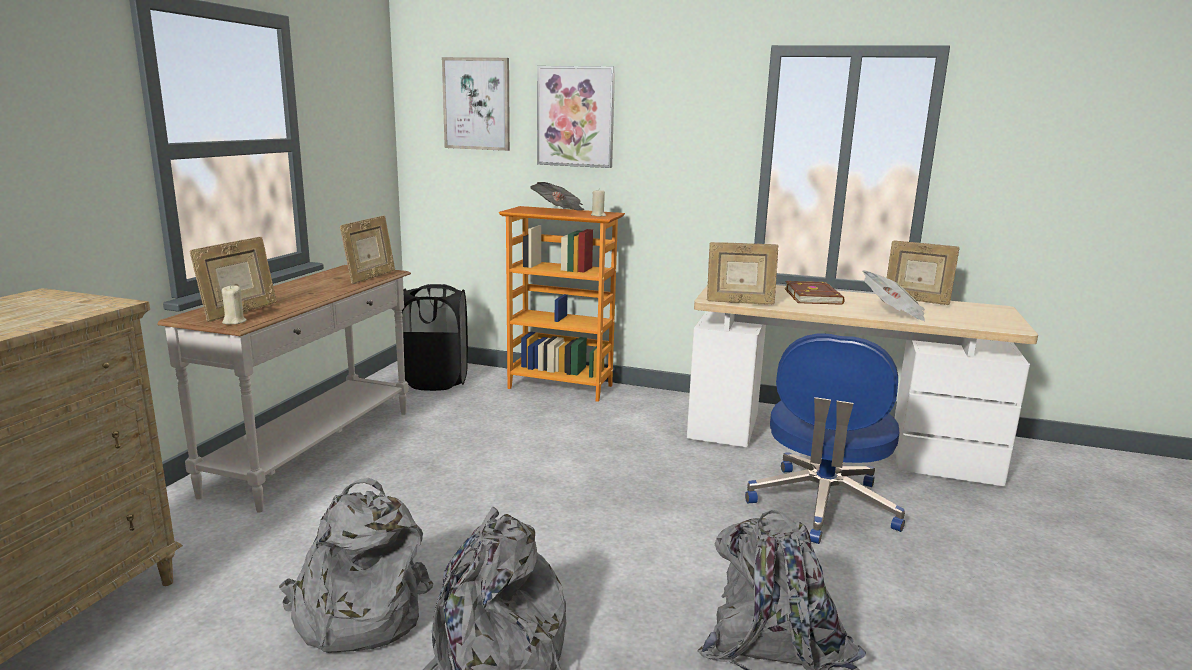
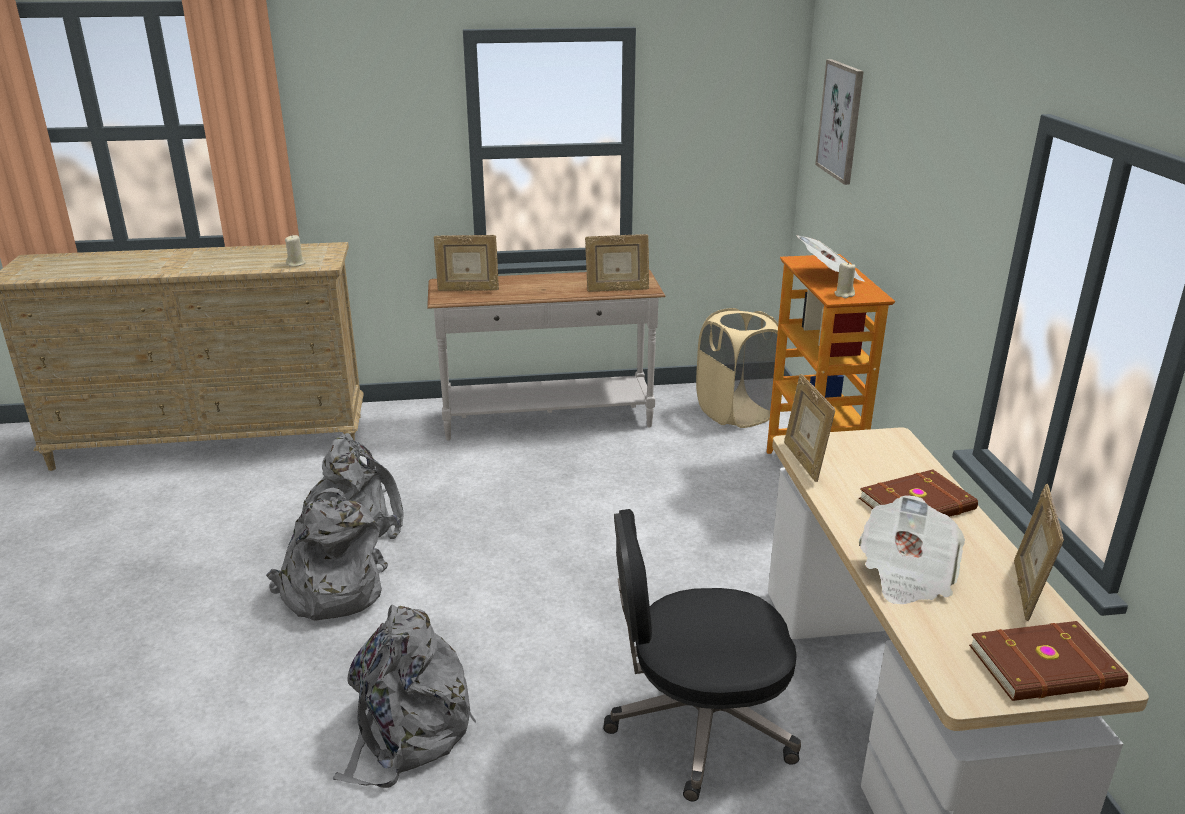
camera: 65 degrees right, 10 degrees up
beige candle [222,285,247,325] -> beige candle moved to [285,235,306,267]
black laundry basket [402,284,468,391] -> beige laundry basket [696,308,778,428]
picture [537,66,615,168] -> none
blue office chair [745,334,905,544] -> black office chair [603,509,801,801]
none -> brown book [969,621,1128,701]

